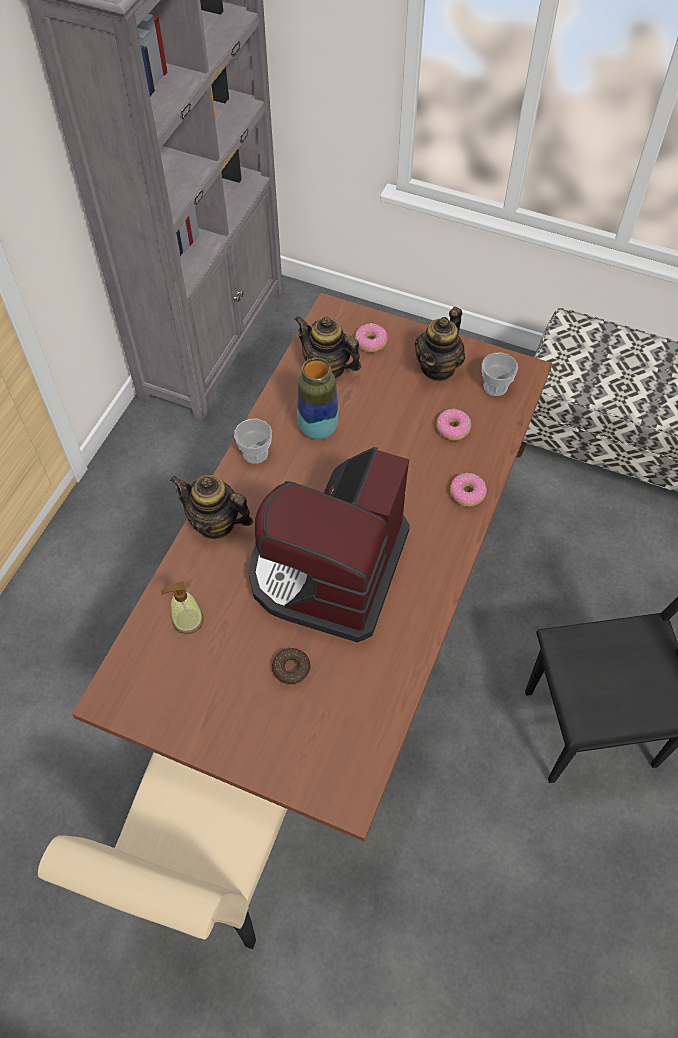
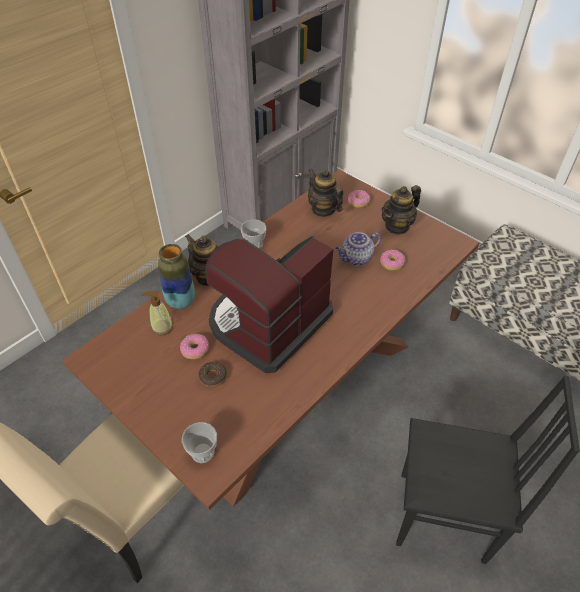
camera: 20 degrees right, 10 degrees down
vase [297,358,339,440] -> vase moved to [158,244,195,309]
donut [450,473,487,507] -> donut moved to [180,334,209,359]
cup [482,353,518,396] -> cup moved to [182,422,217,463]
none -> teapot [335,232,381,266]

